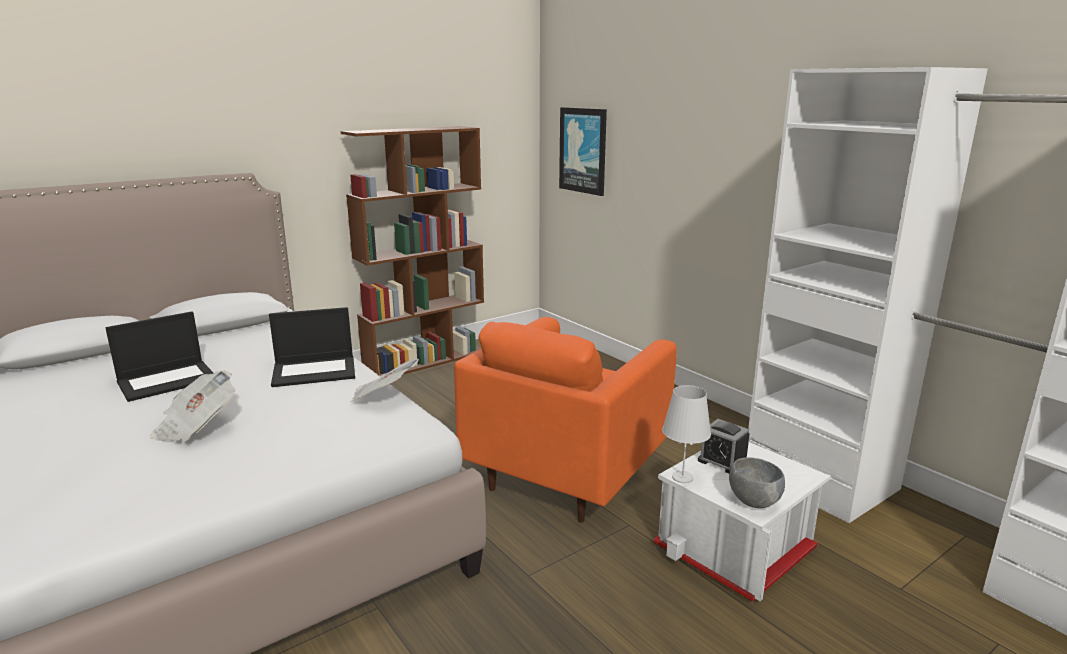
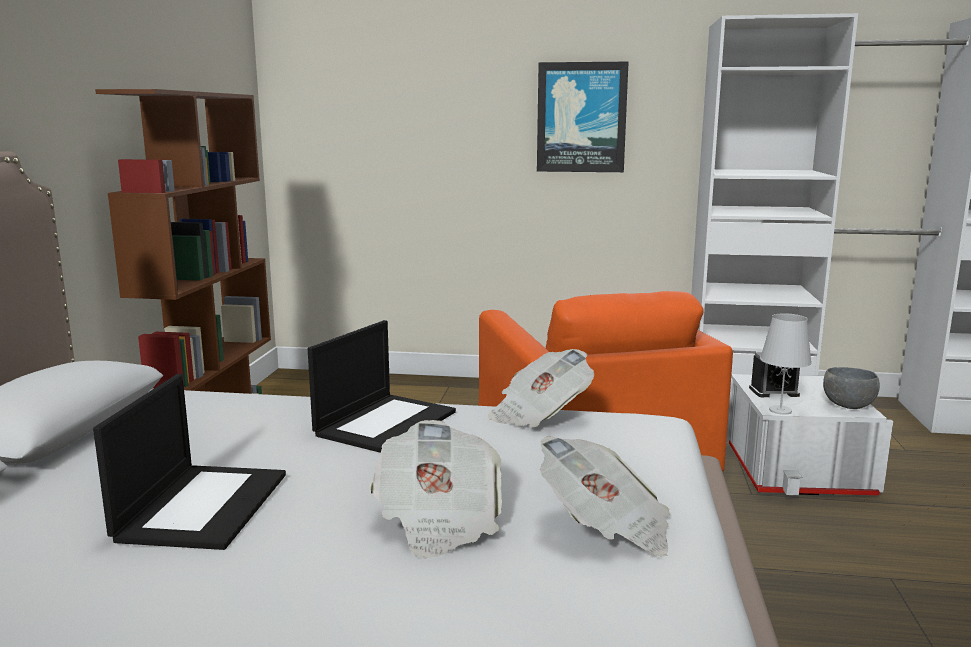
camera: 45 degrees left, 5 degrees down
picture [559,107,607,196] -> picture moved to [537,62,629,172]
none -> newspaper [540,436,670,556]

